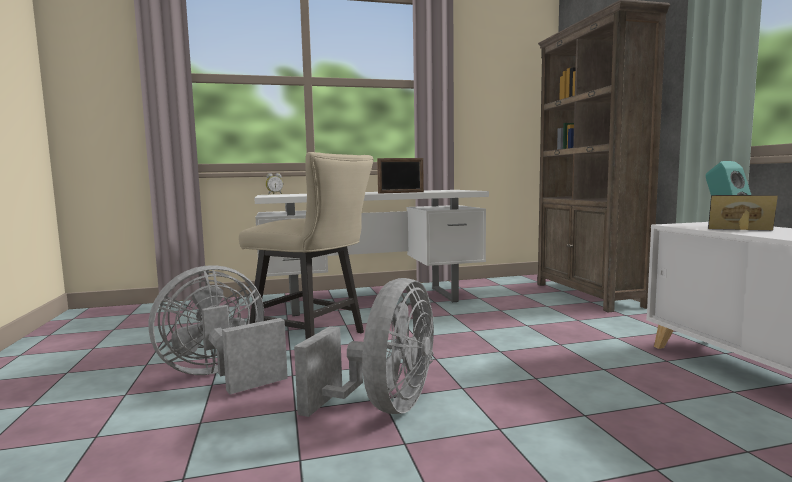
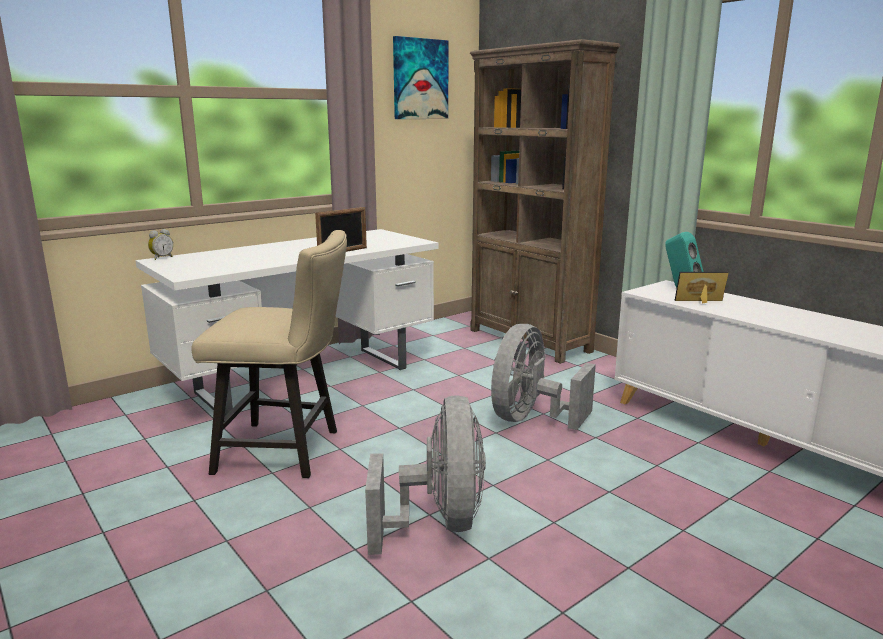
camera: 25 degrees left, 10 degrees up
grey fan [149,265,288,394] -> grey fan moved to [491,324,596,430]
none -> picture [393,36,448,119]

